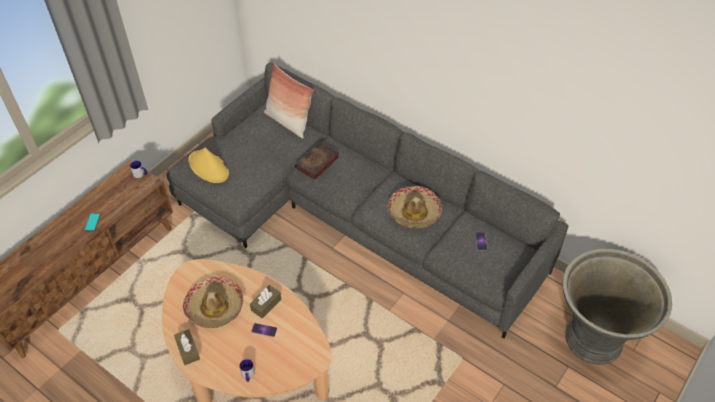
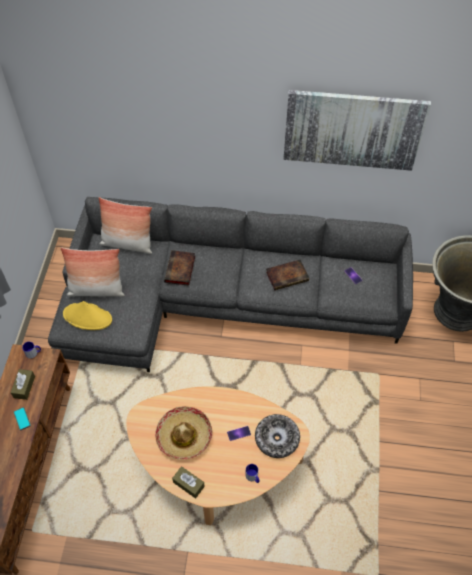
camera: 30 degrees left, 5 degrees up
brown tissue box [250,285,281,318] -> brown tissue box moved to [11,369,35,400]
hat [388,186,442,229] -> book [266,260,309,290]
none -> pillow [61,247,125,297]
none -> bowl [255,414,300,458]
none -> picture [283,90,431,171]

